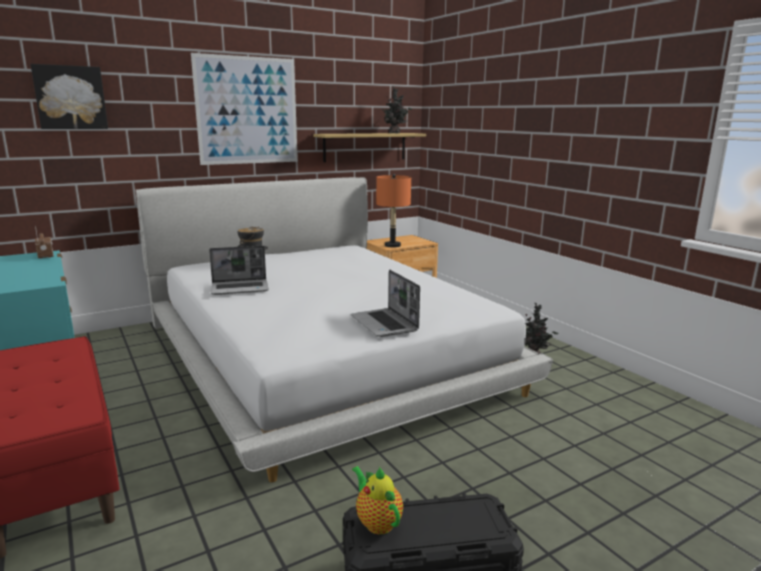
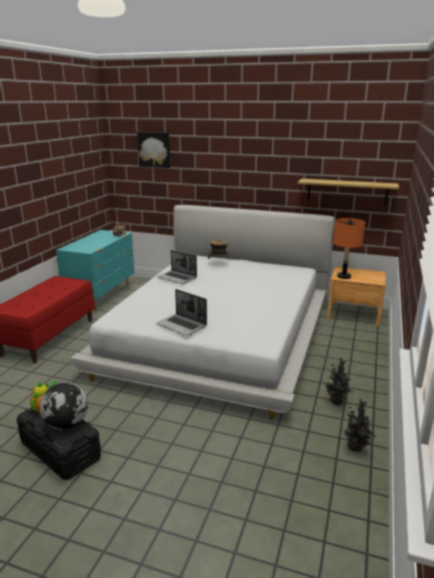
camera: 50 degrees right, 5 degrees up
picture [191,53,298,165] -> none
laptop [351,270,420,337] -> laptop turned 75 degrees counterclockwise [157,289,207,336]
potted plant [381,87,412,133] -> potted plant moved to [344,398,376,452]
none -> globe [39,383,88,430]

